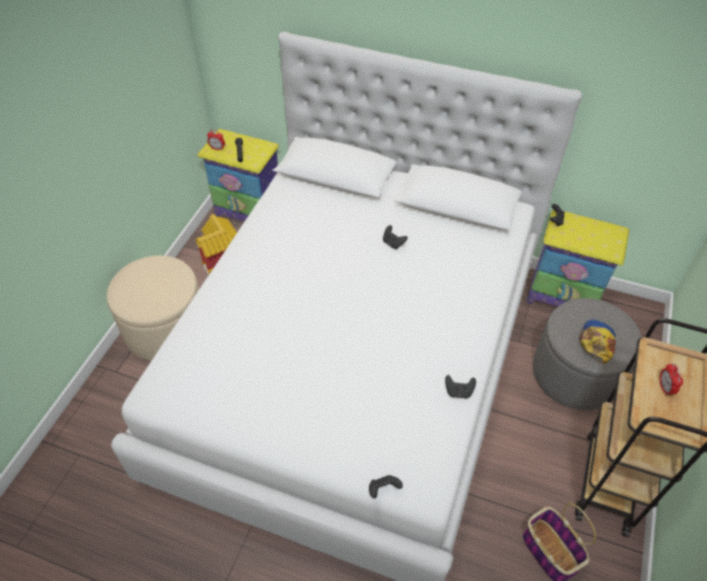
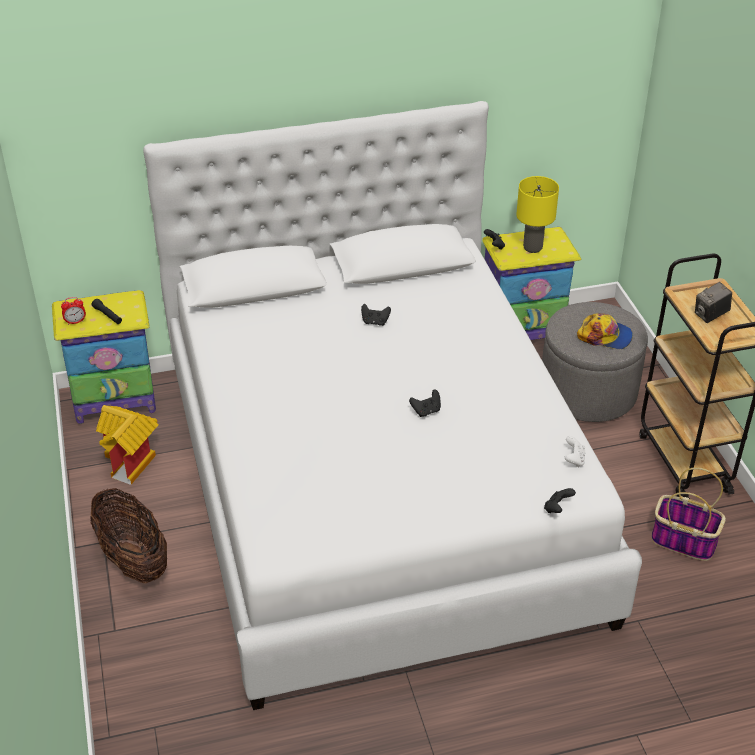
camera: 35 degrees left, 10 degrees down
beige ottoman [107,255,199,361] -> basket [90,488,167,583]
black game controller [445,375,476,399] -> black game controller moved to [409,389,441,417]
cap [579,320,616,364] -> cap turned 120 degrees clockwise [577,313,633,349]
alarm clock [659,363,683,396] -> camera [695,282,732,323]
none -> yellow table lamp [516,176,559,253]
none -> white game controller [565,436,585,467]

